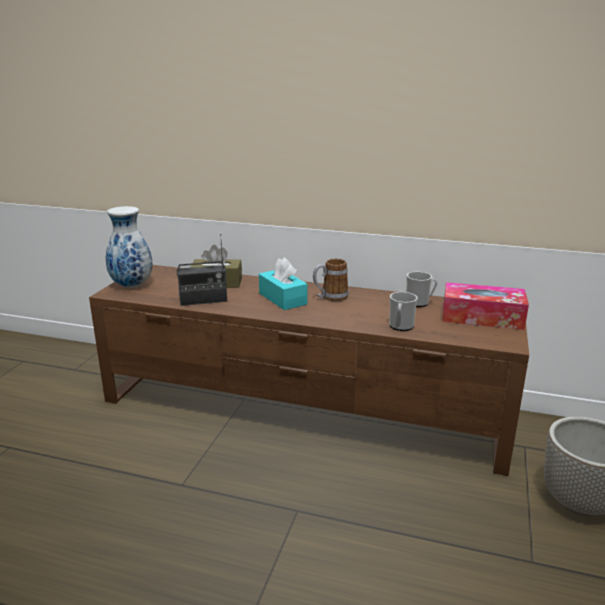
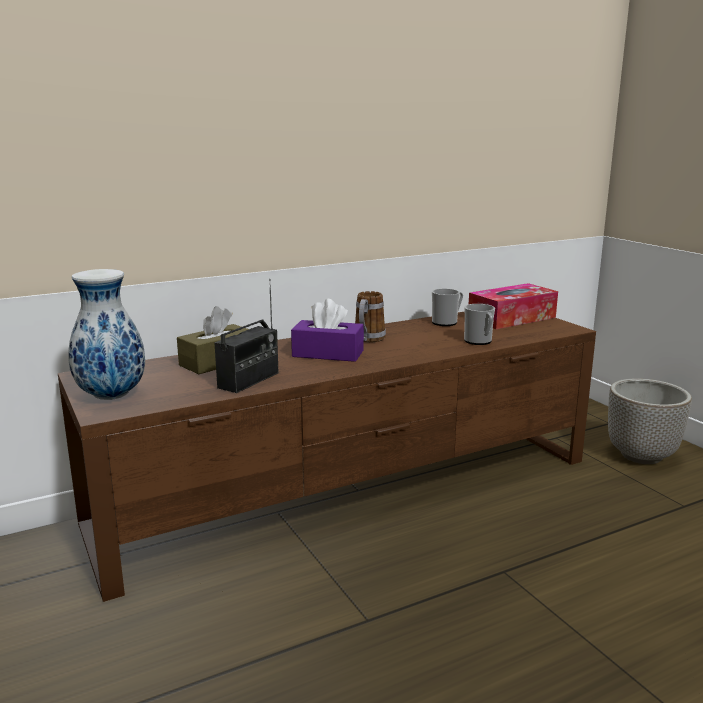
camera: 45 degrees left, 5 degrees down
turquoise tissue box [259,257,307,310] -> purple tissue box [291,299,364,362]

